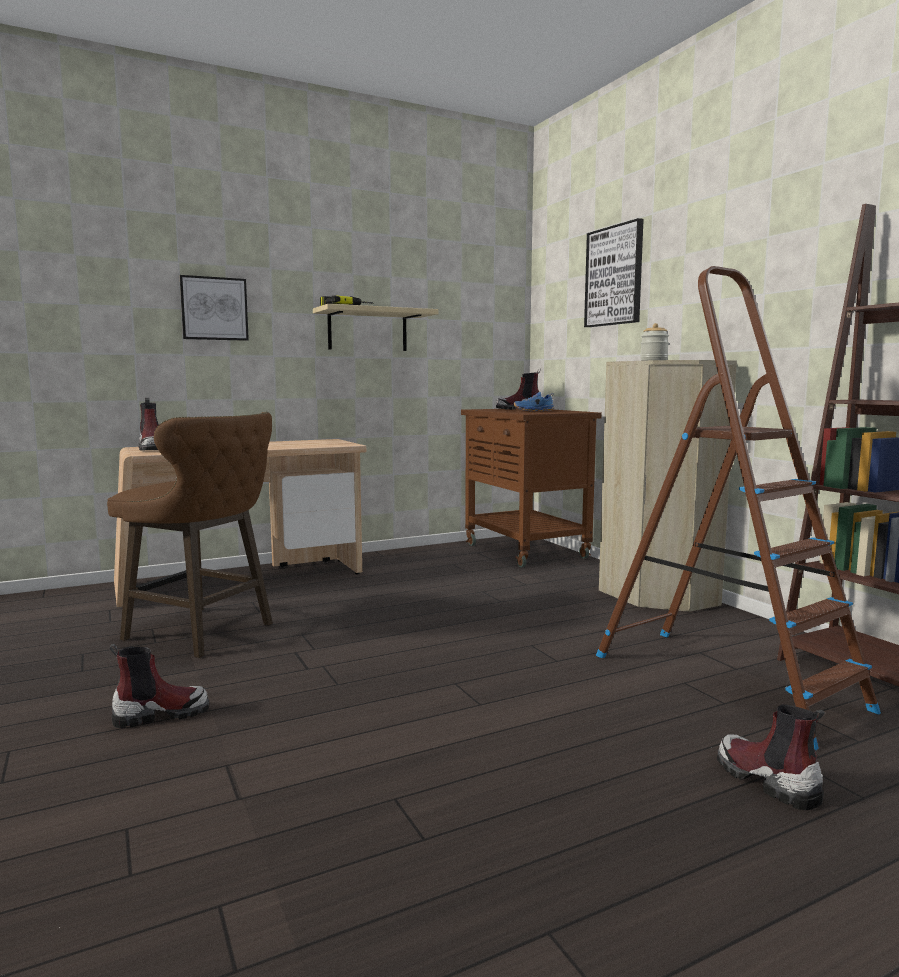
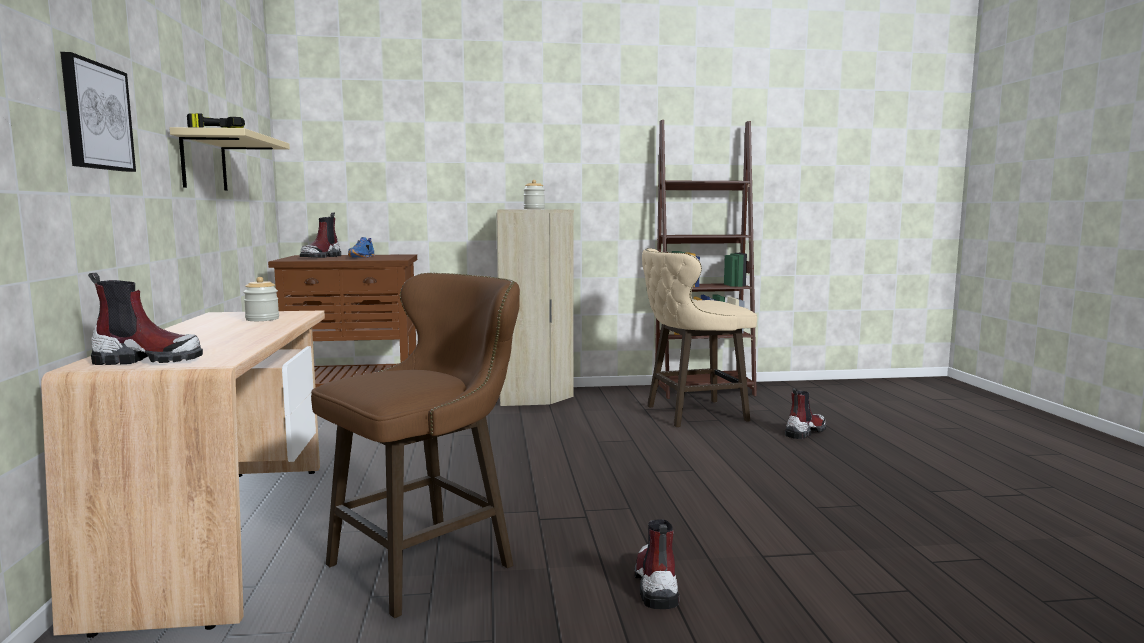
camera: 70 degrees left, 0 degrees up
picture [584,218,644,327] -> none
brown step ladder [596,266,881,750] -> beige stool [642,248,757,427]
boot [717,704,825,810] -> boot turned 150 degrees clockwise [785,388,826,439]
none -> jar [243,277,279,321]

